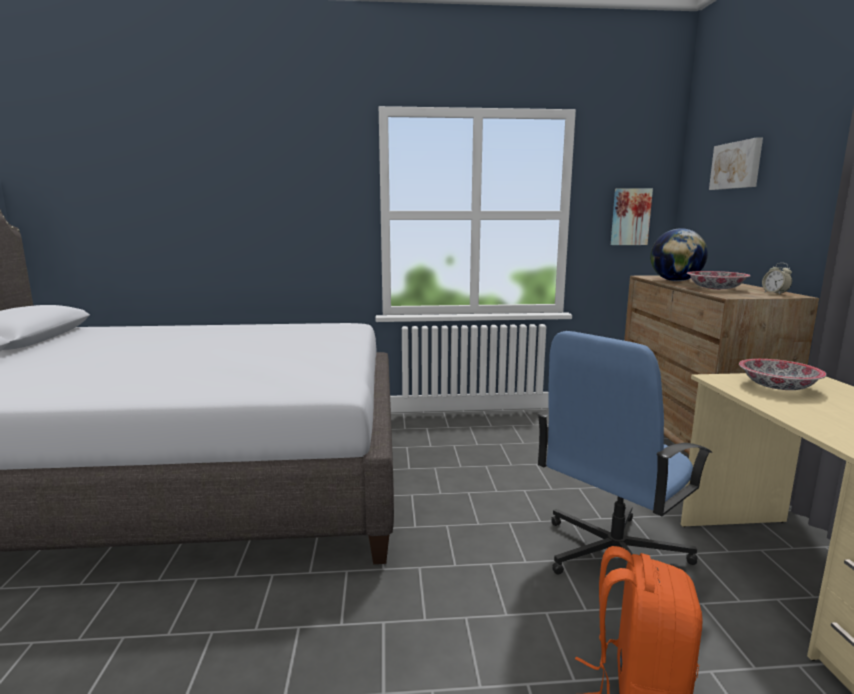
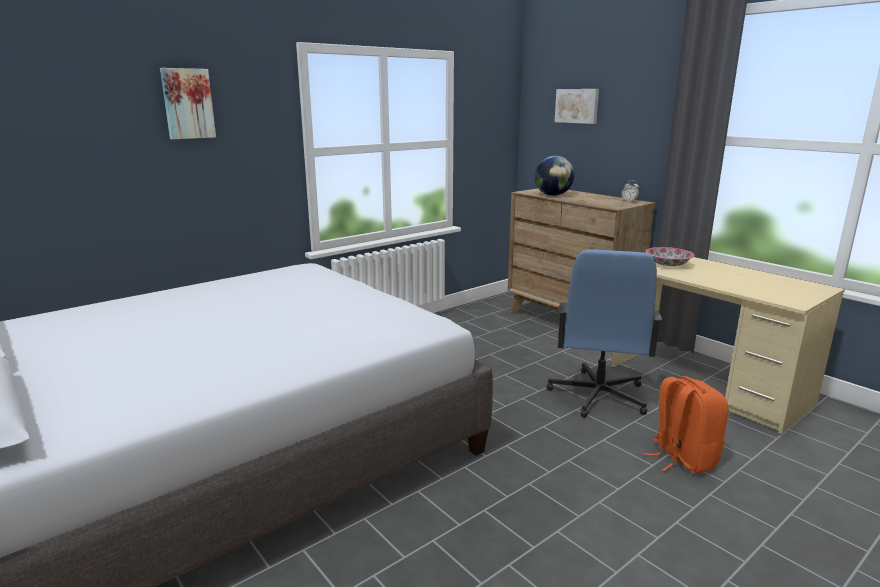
camera: 35 degrees left, 5 degrees up
picture [611,188,653,245] -> picture moved to [160,68,216,139]
bowl [687,271,750,290] -> none

